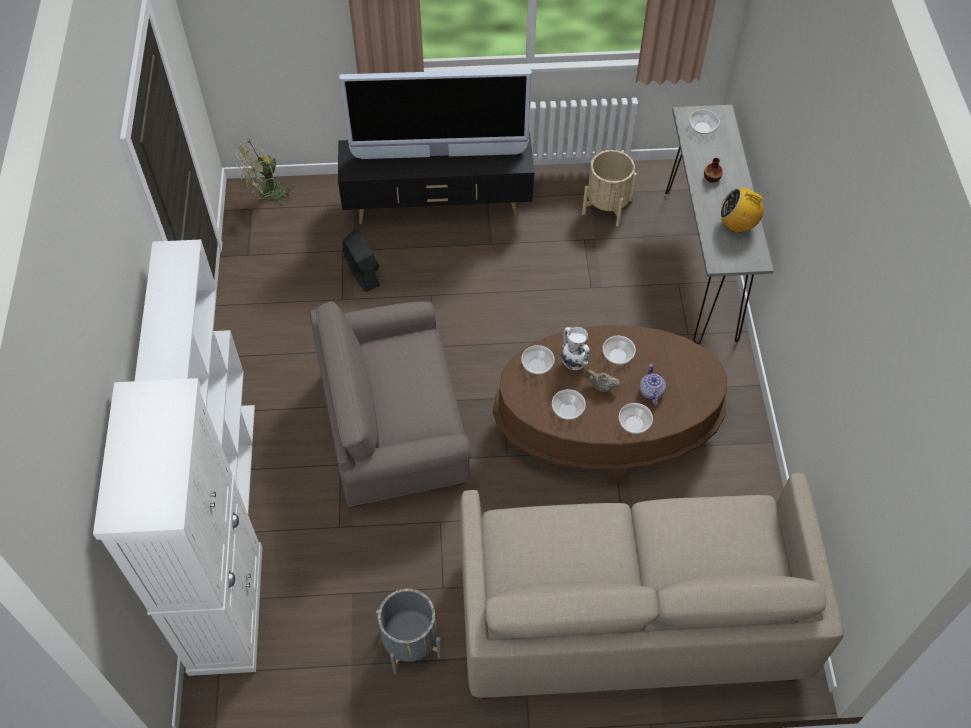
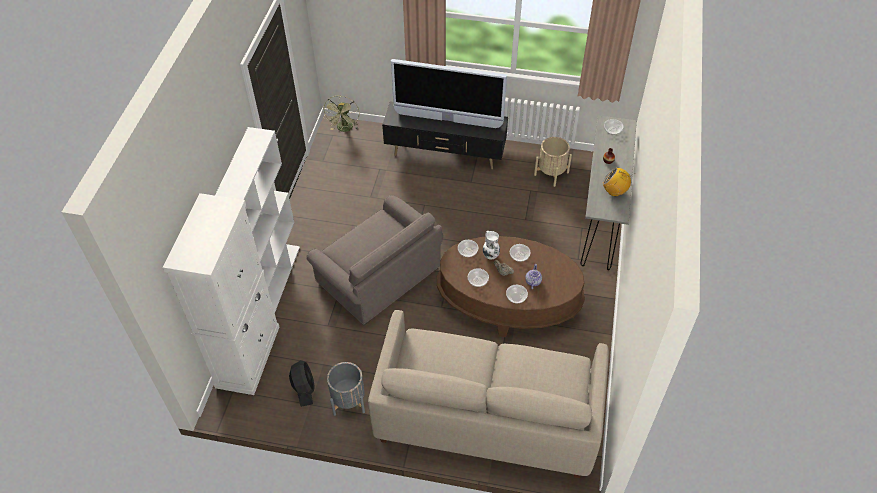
camera: 15 degrees right, 5 degrees down
green fan [235,139,294,207] -> green fan turned 60 degrees counterclockwise [323,96,360,132]
grey armchair [309,301,471,507] -> grey armchair turned 135 degrees counterclockwise [306,195,443,325]
black fan [343,230,380,292] -> black fan moved to [289,360,315,407]

